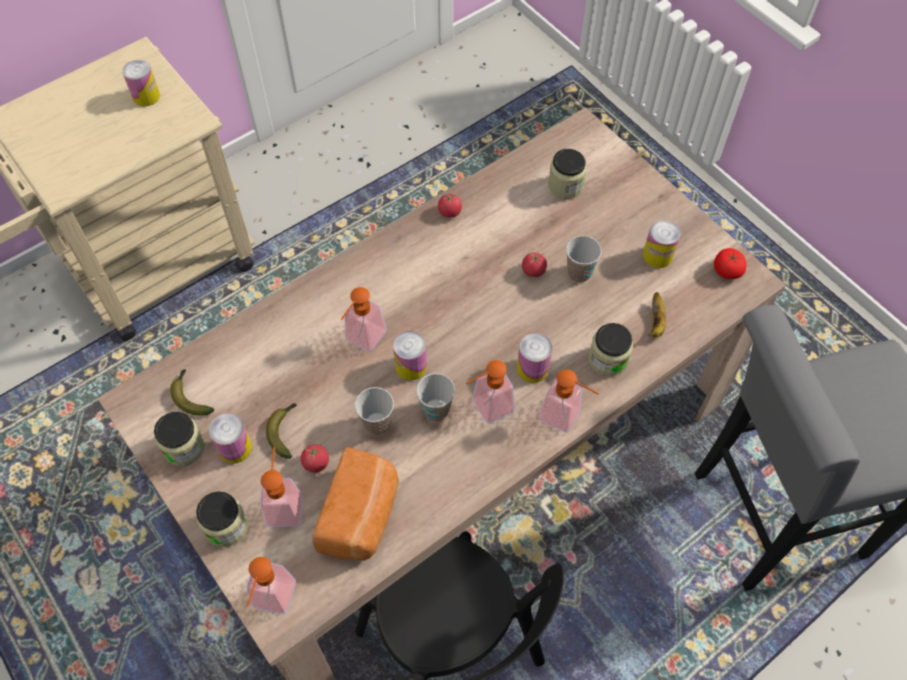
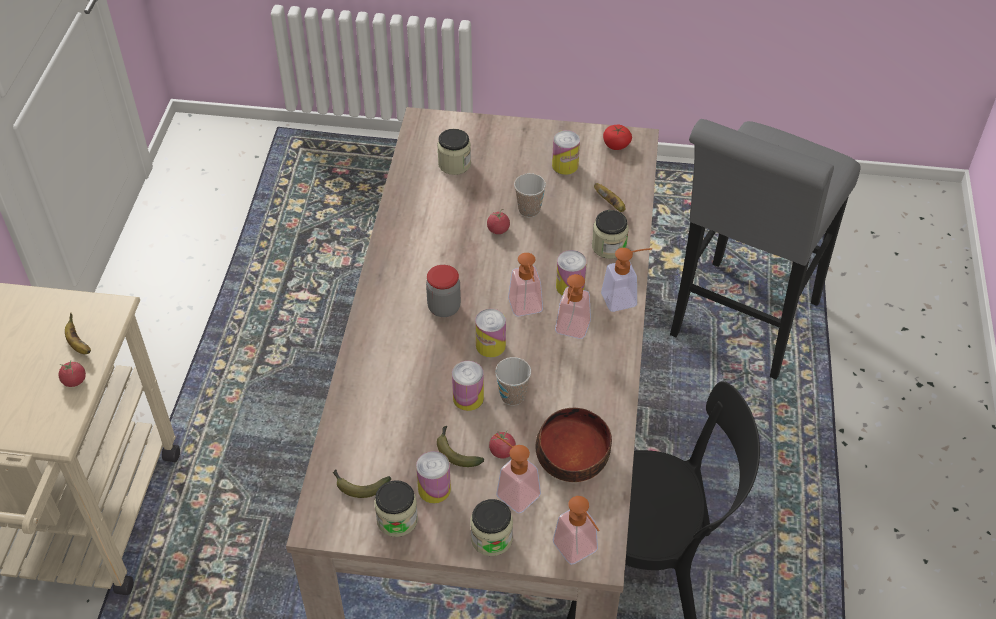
camera: 45 degrees left, 10 degrees down
can [122,60,160,106] -> can moved to [452,361,484,411]
bread [312,447,399,561] -> bowl [536,408,612,482]
soap dispenser [341,287,387,351] -> soap dispenser moved to [508,253,543,317]
cup [416,373,455,421] -> none
tomato [438,192,462,218] -> tomato moved to [59,361,86,387]
none -> banana [65,313,91,354]
none -> jar [426,265,461,317]

